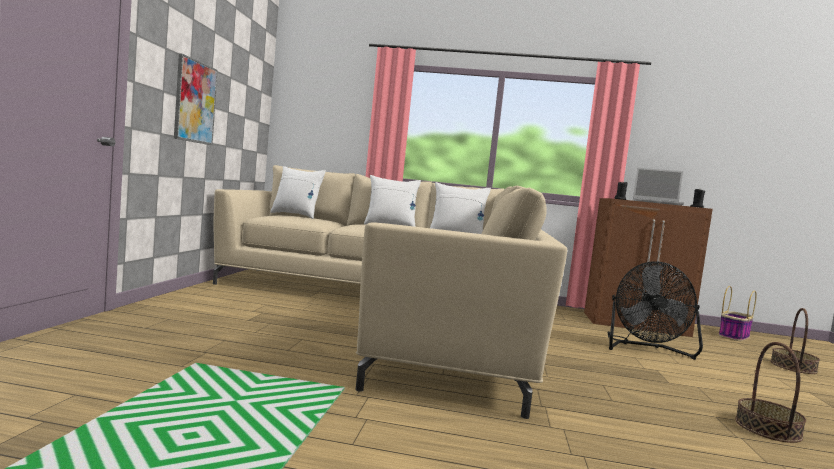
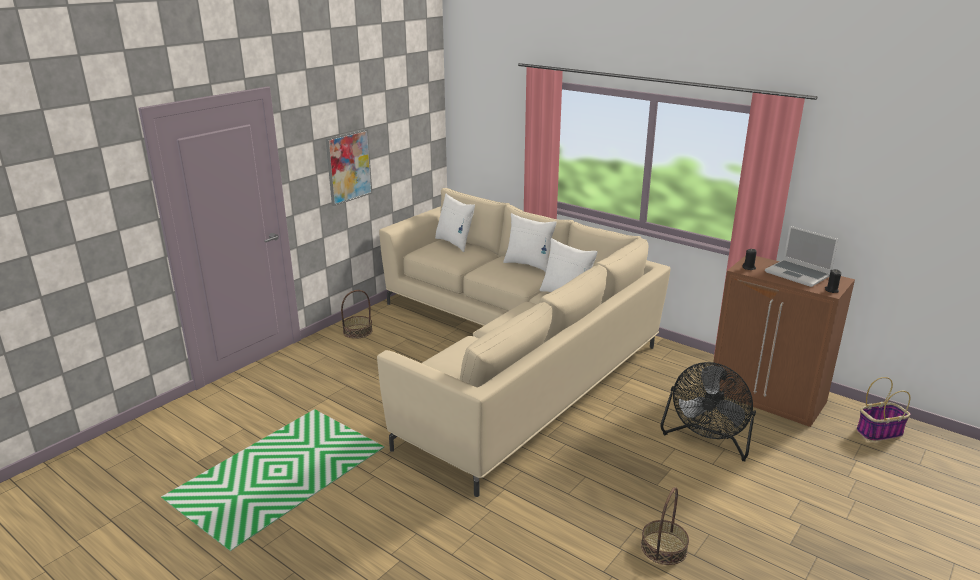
camera: 30 degrees right, 20 degrees up
basket [770,308,820,374] -> basket moved to [341,290,373,339]

